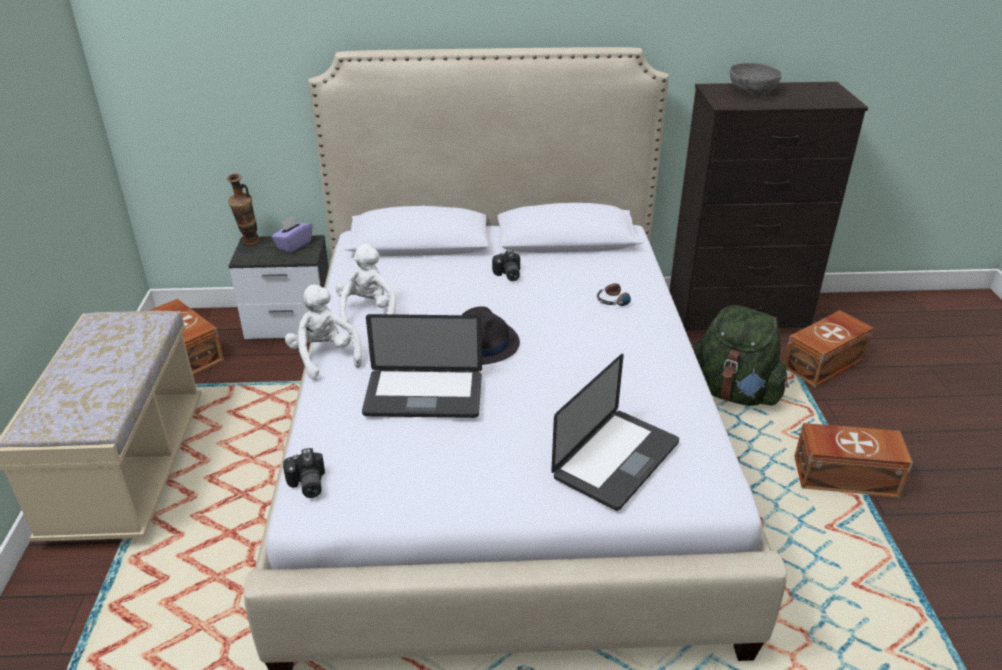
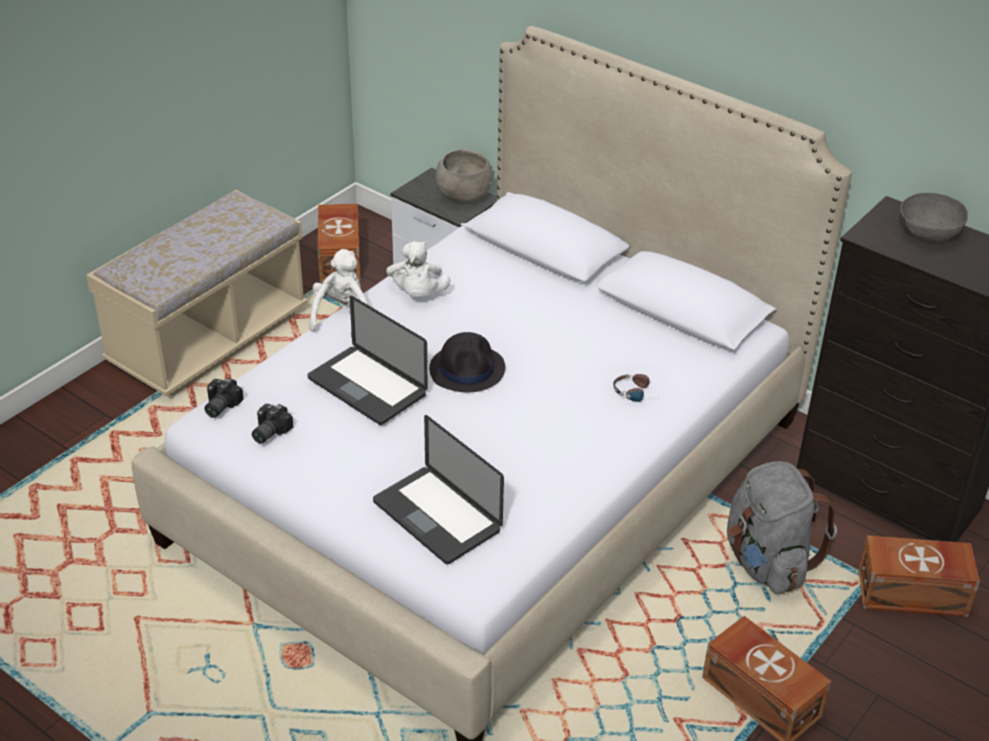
camera: 40 degrees right, 5 degrees up
vase [227,174,259,246] -> none
purple tissue box [271,216,313,253] -> grey bowl [436,149,492,202]
white plush toy [335,244,396,322] -> white plush toy turned 135 degrees clockwise [386,241,450,298]
camera [492,250,520,281] -> camera moved to [252,404,293,444]
laptop [551,354,679,511] -> laptop turned 60 degrees clockwise [373,415,504,564]
green backpack [693,305,789,406] -> grey backpack [727,461,837,594]

